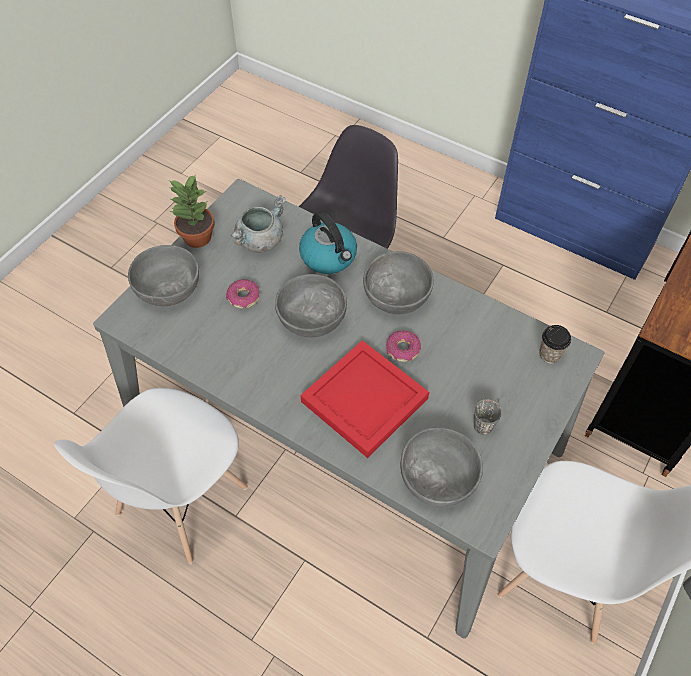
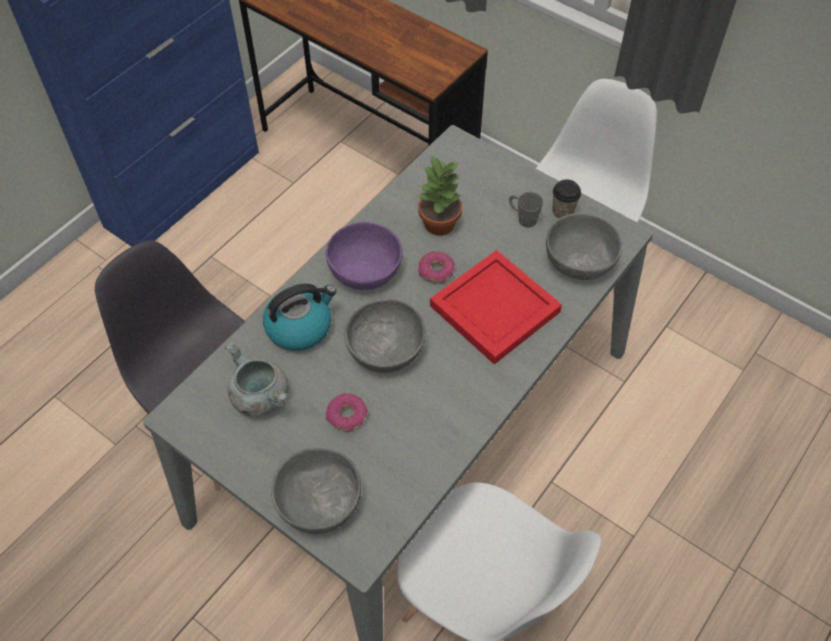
camera: 85 degrees left, 0 degrees up
potted plant [169,174,215,248] -> potted plant moved to [418,156,462,235]
grey bowl [363,251,434,314] -> purple bowl [326,222,403,290]
cup [539,325,571,364] -> cup moved to [552,179,581,219]

